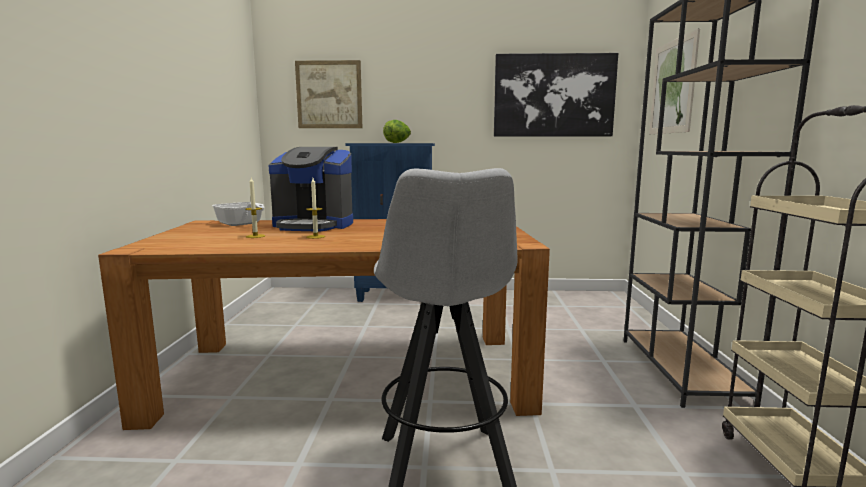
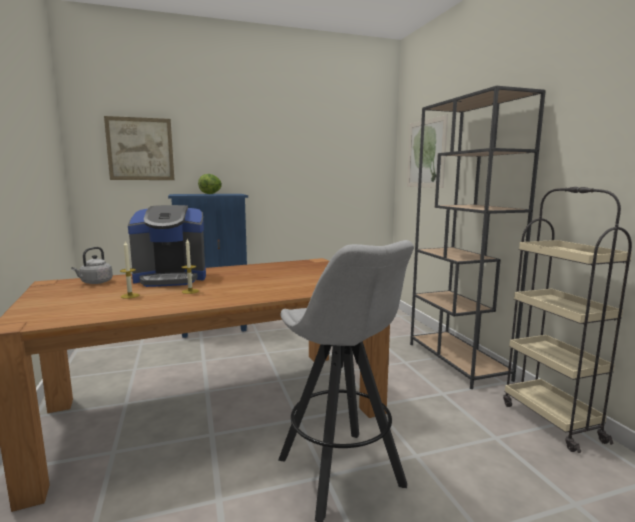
camera: 20 degrees left, 0 degrees up
frying pan [212,202,264,226] -> grey kettle [71,247,113,284]
picture [494,53,618,137] -> none

